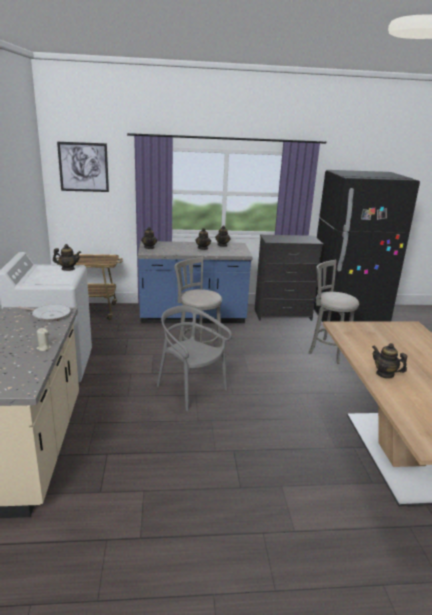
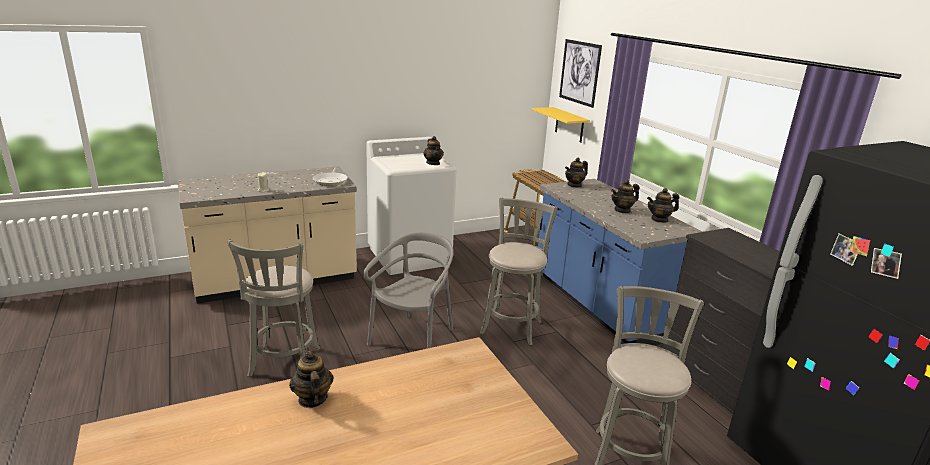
camera: 70 degrees right, 0 degrees up
teapot [372,343,407,379] -> teapot turned 45 degrees counterclockwise [289,348,334,408]
none -> grey stool [228,240,321,377]
none -> yellow shelf [532,107,590,143]

